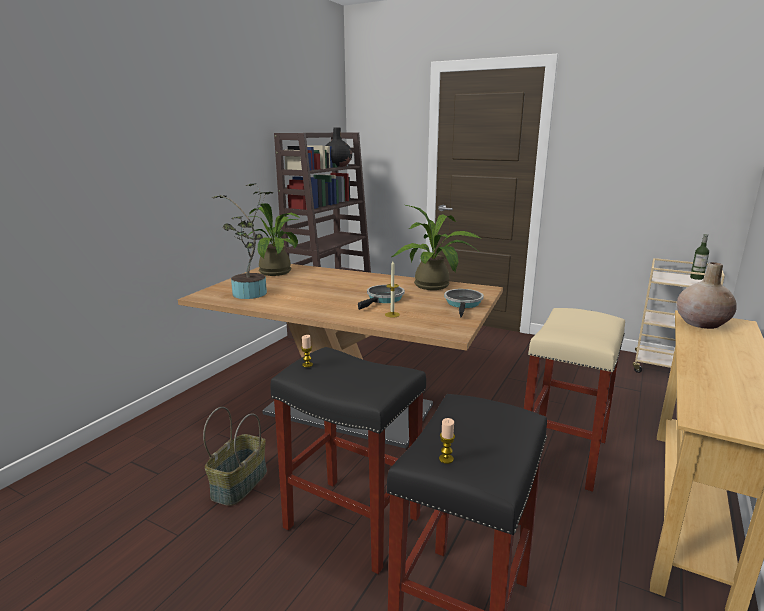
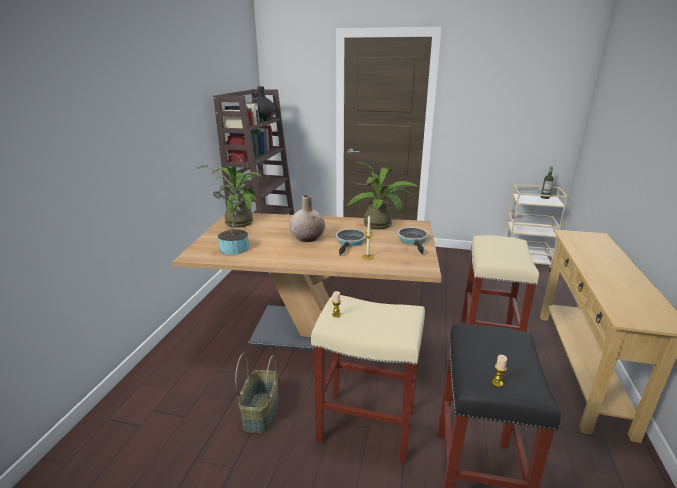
camera: 15 degrees left, 5 degrees up
black stool [270,347,426,574] -> beige stool [311,295,425,463]
beige vase [677,262,737,329] -> beige vase moved to [289,195,325,242]

